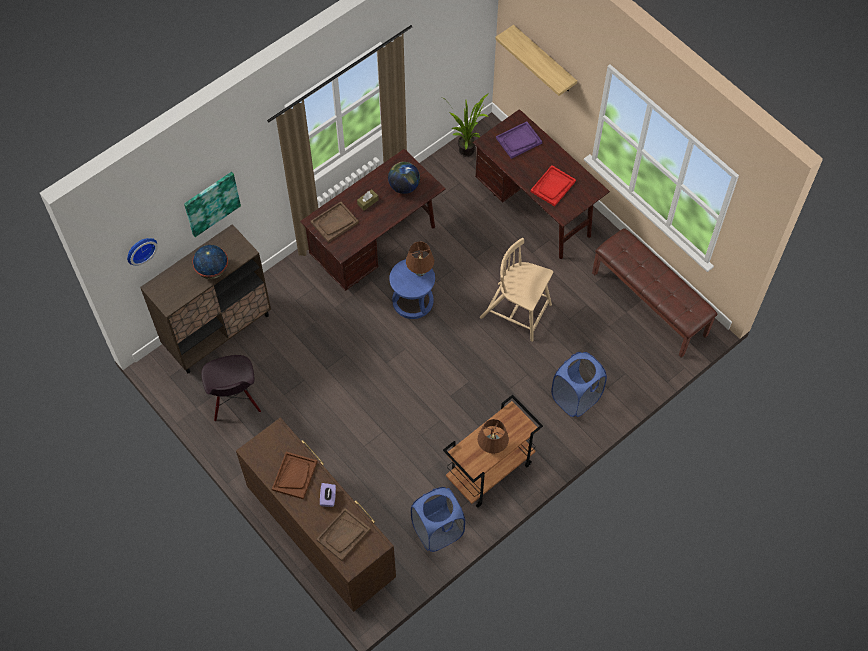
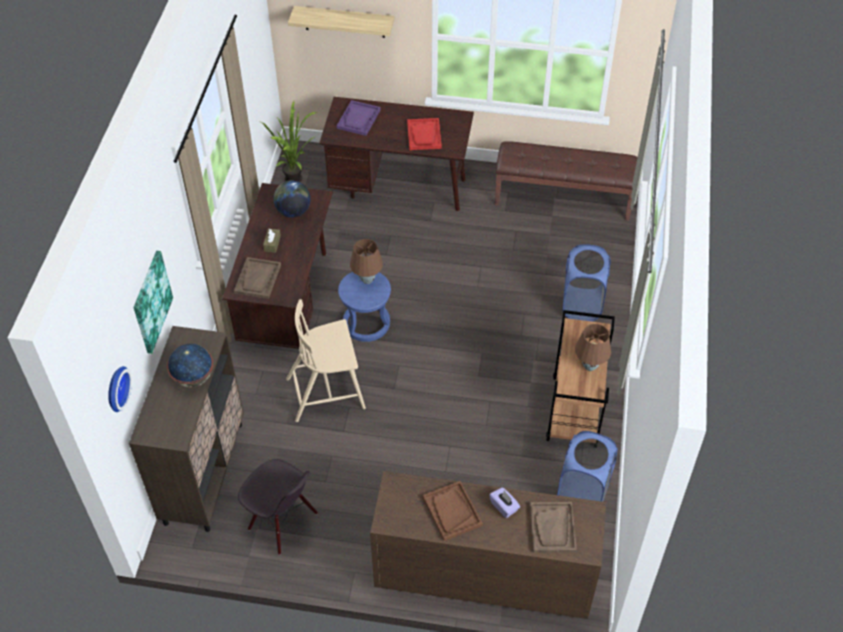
camera: 40 degrees left, 10 degrees down
beige chair [480,238,553,342] -> beige chair moved to [286,299,366,422]

